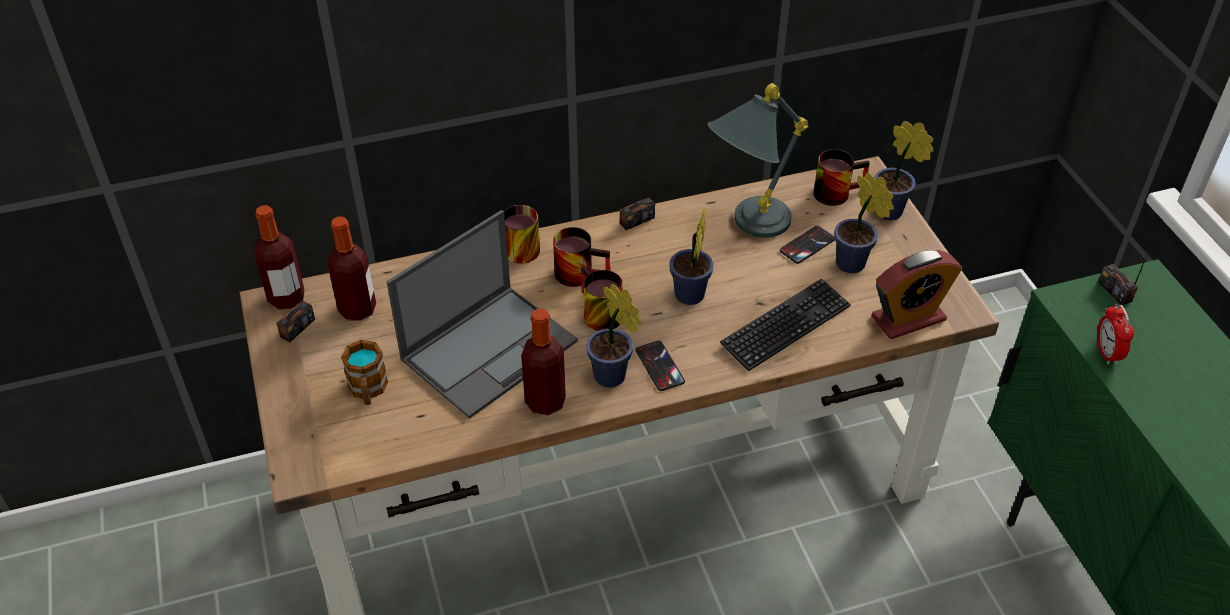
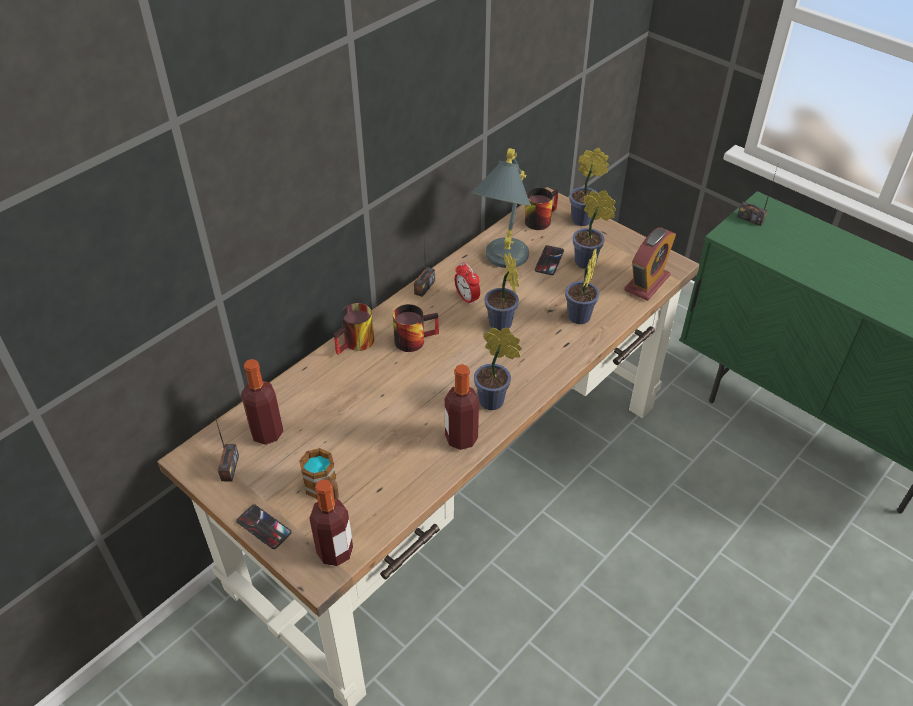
camera: 30 degrees left, 0 degrees up
bottle [254,205,305,309] -> bottle moved to [309,479,353,566]
laptop [386,210,578,419] -> none
mug [581,266,623,331] -> none
phone [635,341,685,391] -> phone moved to [236,504,292,549]
keyboard [720,279,851,371] -> potted plant [565,249,600,324]
alarm clock [1097,304,1134,365] -> alarm clock moved to [454,262,480,306]

